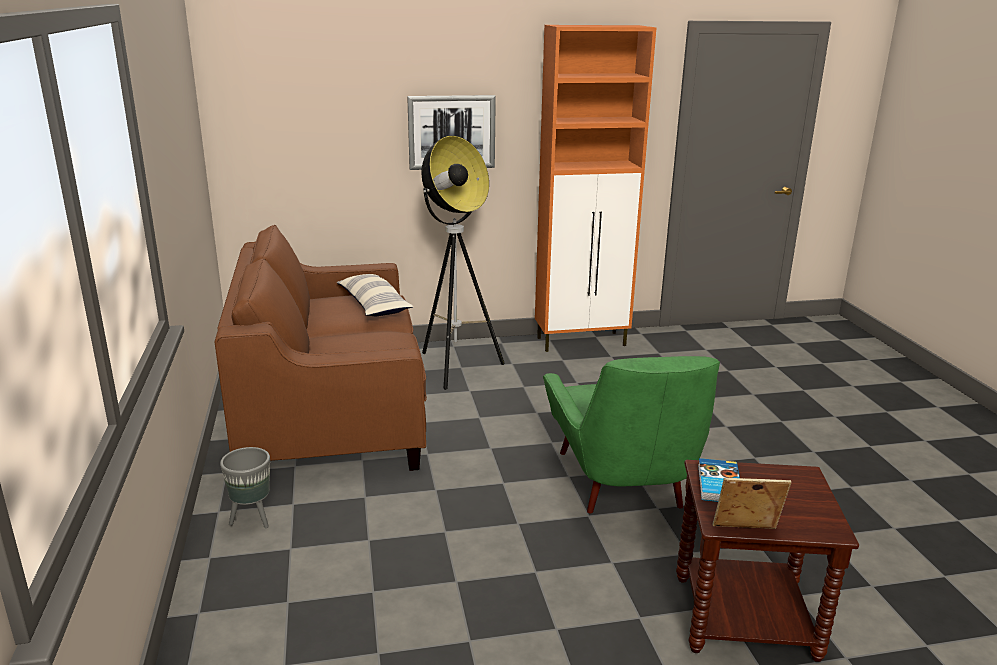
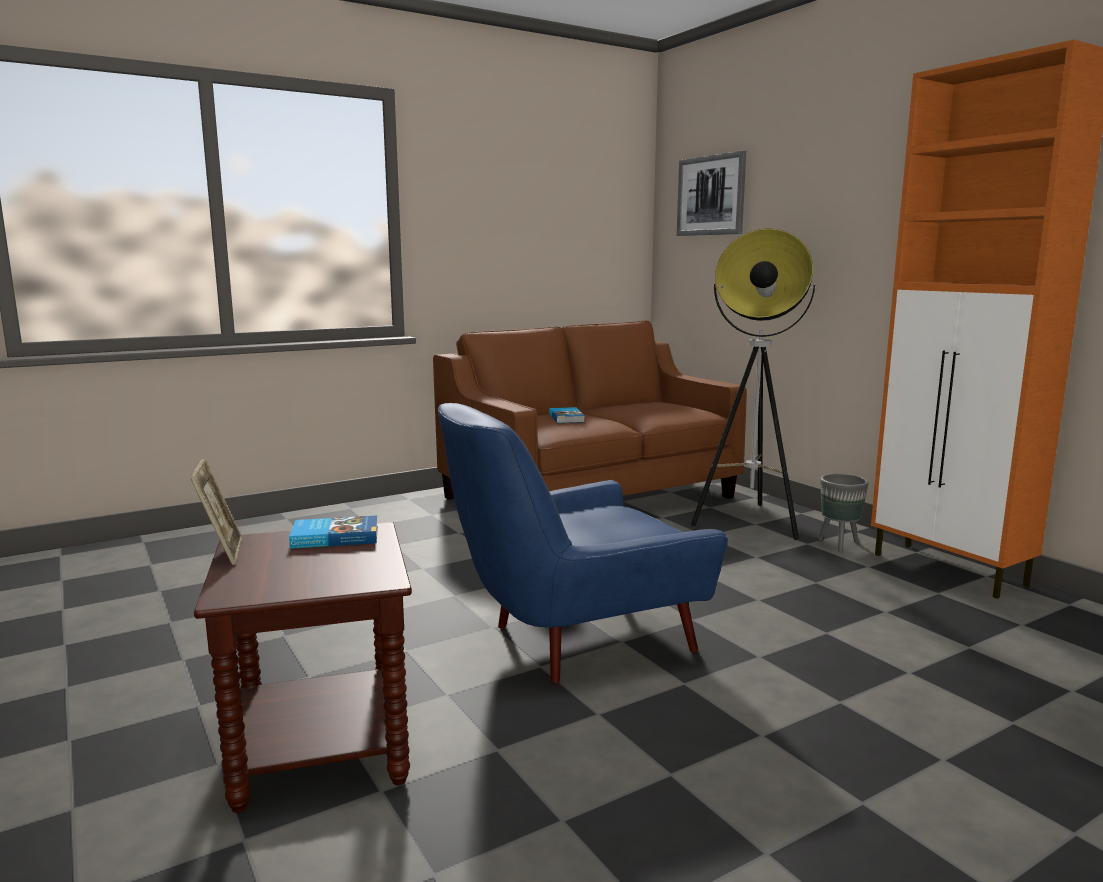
camera: 70 degrees right, 10 degrees down
grey planter [220,447,270,528] -> grey planter moved to [818,474,869,552]
pillow [337,274,413,316] -> none
picture [407,95,496,170] -> picture moved to [676,151,746,236]
green armchair [543,356,720,514] -> blue armchair [438,403,728,683]
none -> book [549,407,585,423]

